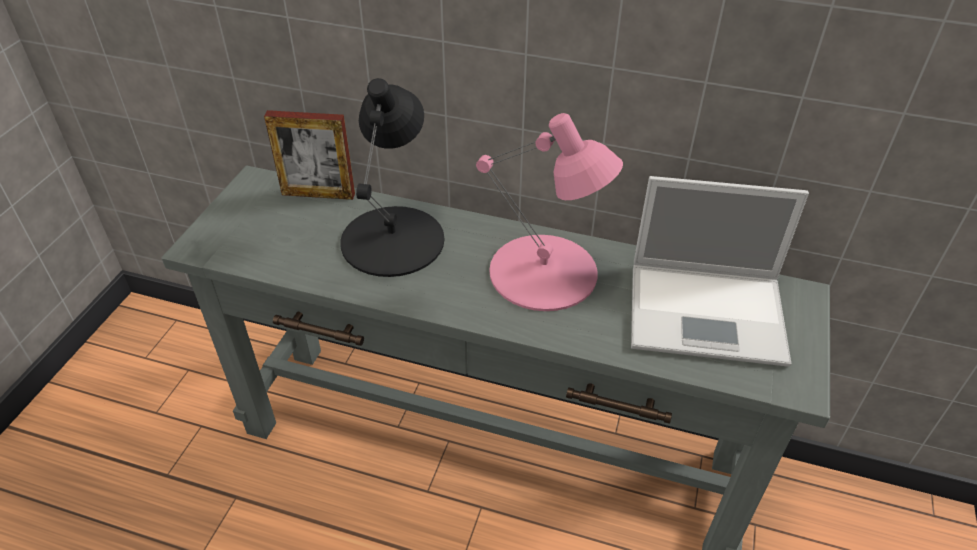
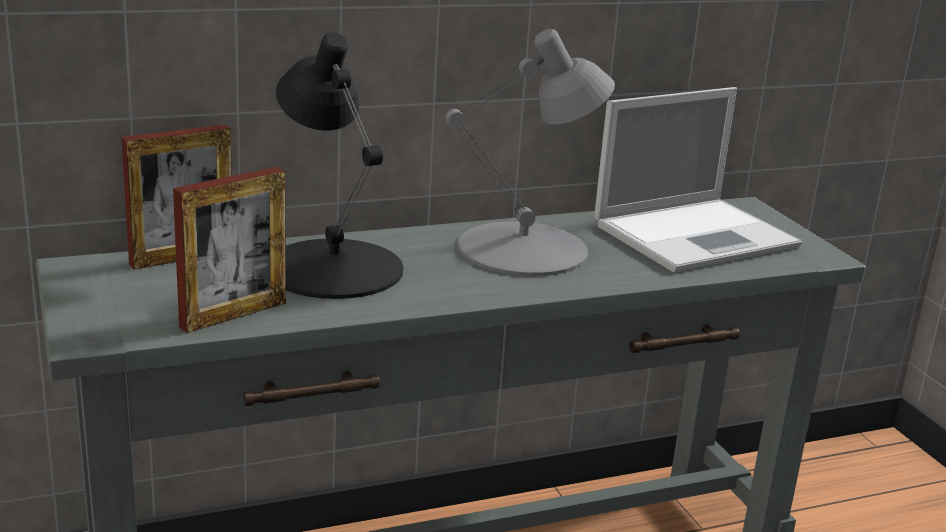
camera: 40 degrees left, 20 degrees down
pink table lamp [476,113,623,311] -> grey table lamp [446,29,615,276]
none -> picture frame [173,167,286,333]

